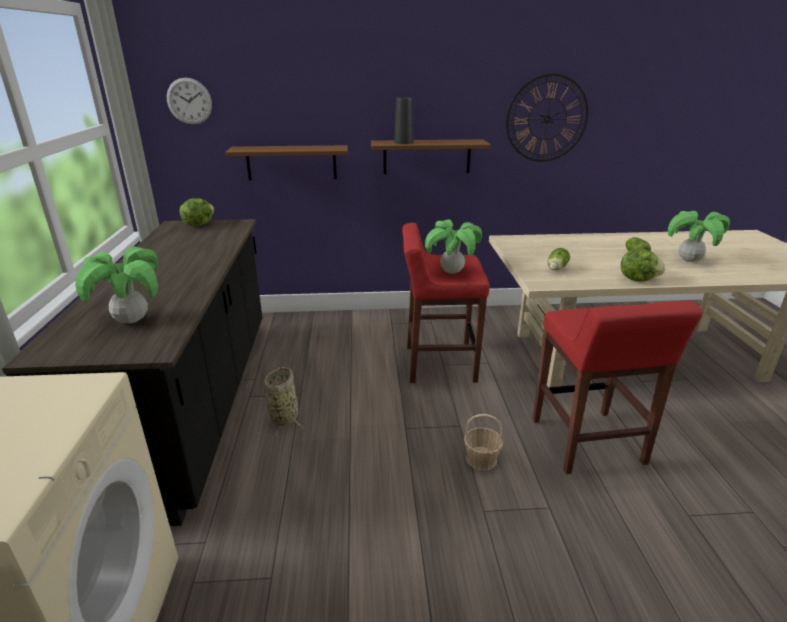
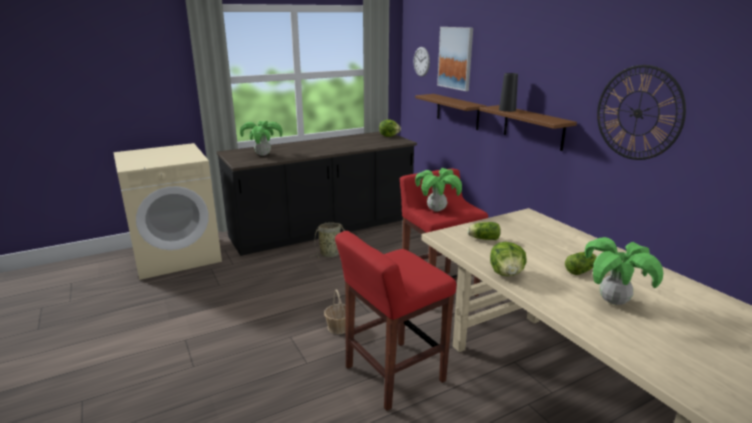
camera: 65 degrees right, 5 degrees down
none -> picture [437,27,473,91]

